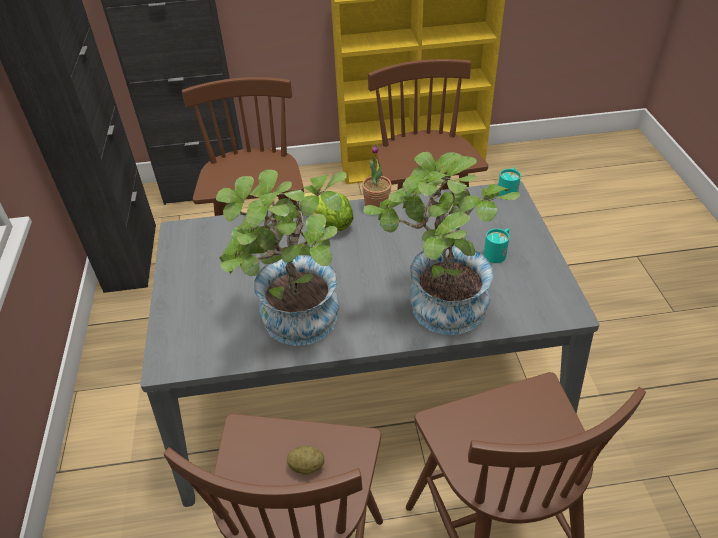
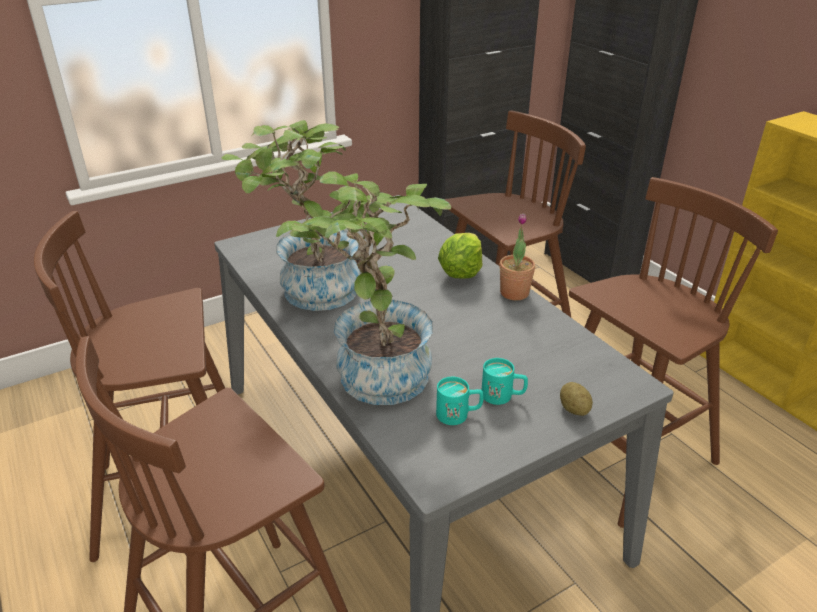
camera: 65 degrees right, 10 degrees down
potato [287,446,325,475] -> potato moved to [560,382,593,416]
turquoise mug [498,167,521,200] -> turquoise mug moved to [436,377,484,425]

